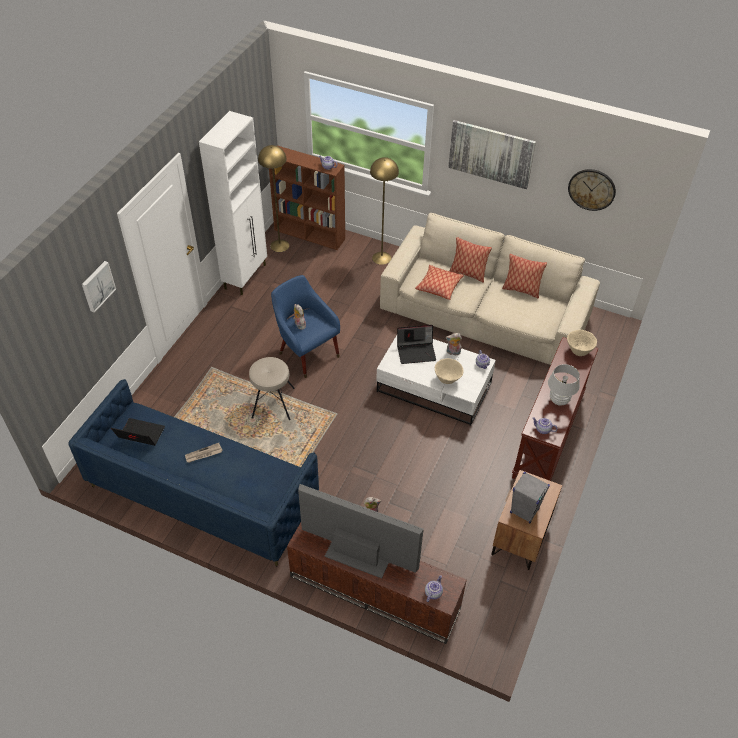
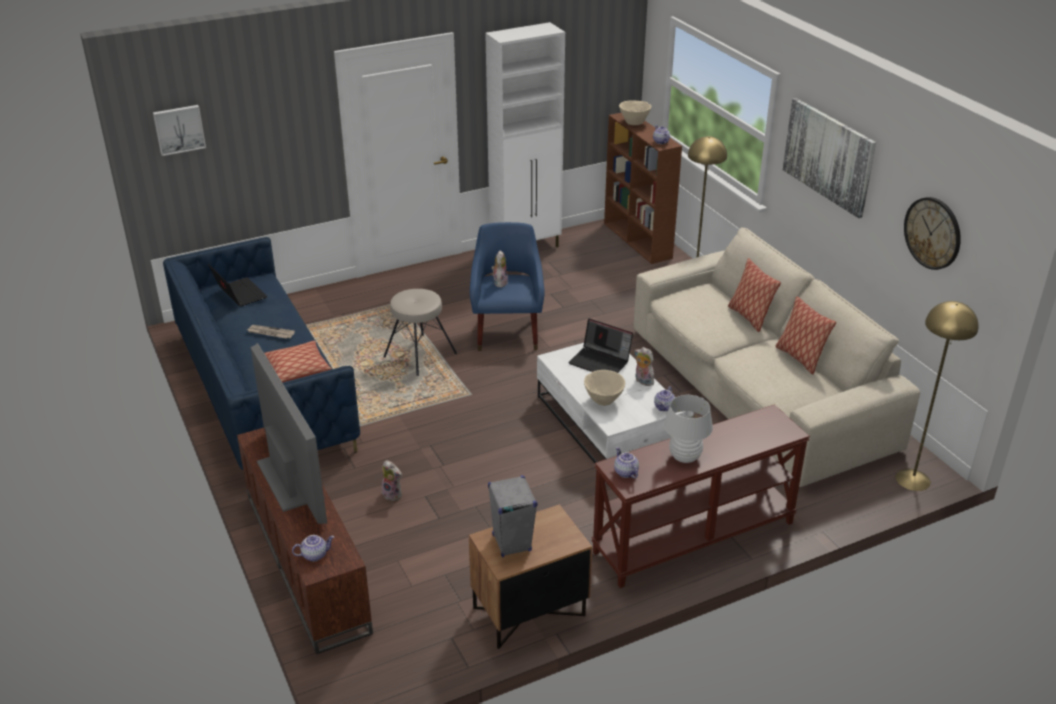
camera: 40 degrees right, 15 degrees down
picture [82,261,116,313] -> picture moved to [153,105,206,156]
yellow floor lamp [258,145,289,252] -> yellow floor lamp moved to [896,301,979,491]
pillow [415,265,464,300] -> pillow moved to [264,341,332,382]
beige bowl [567,330,597,356] -> beige bowl moved to [619,100,651,125]

